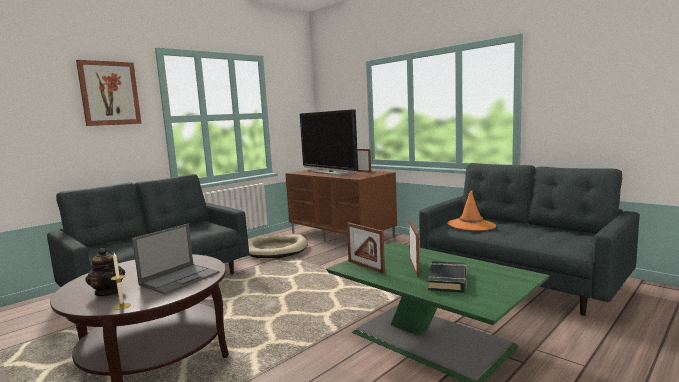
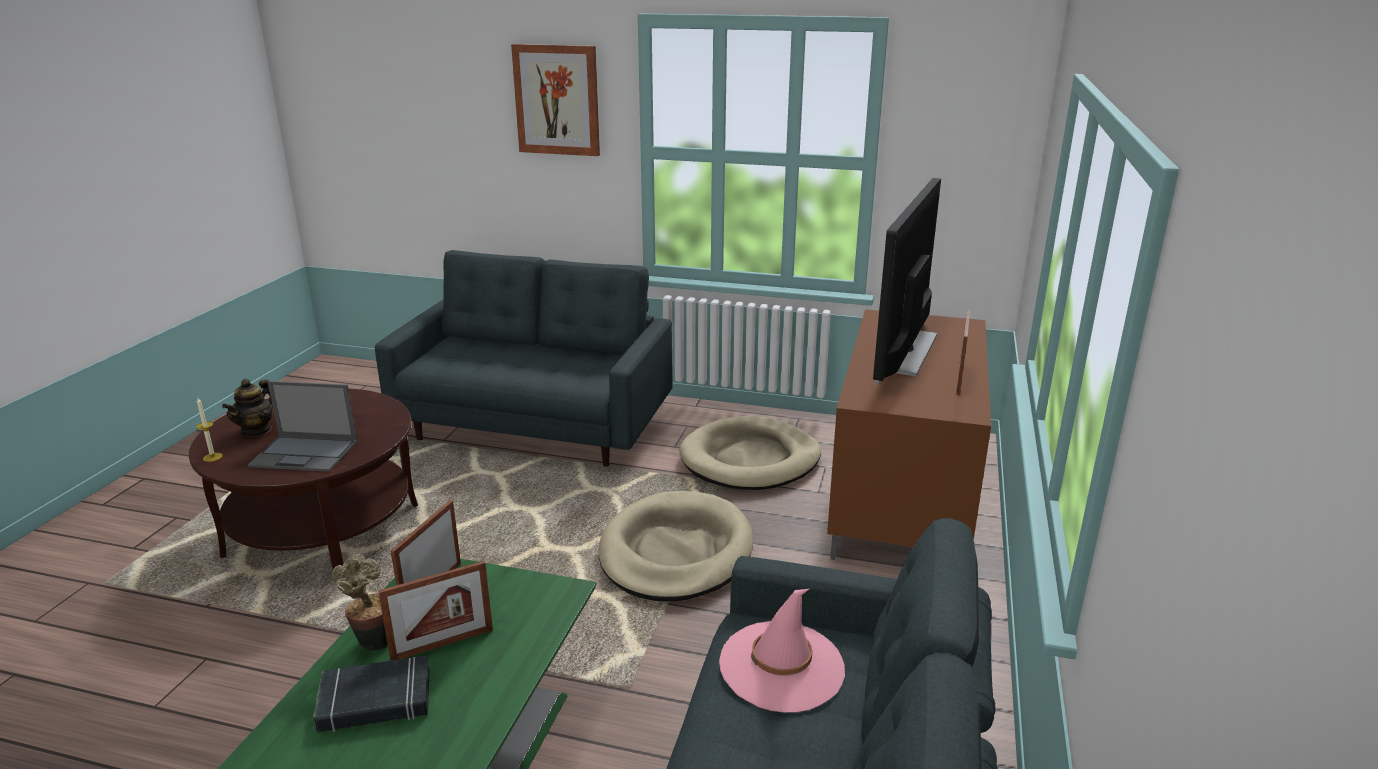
camera: 60 degrees right, 15 degrees up
orange hat [447,189,496,231] -> pink hat [719,589,845,713]
none -> potted plant [332,554,388,651]
none -> beige dog bed [599,491,753,601]

